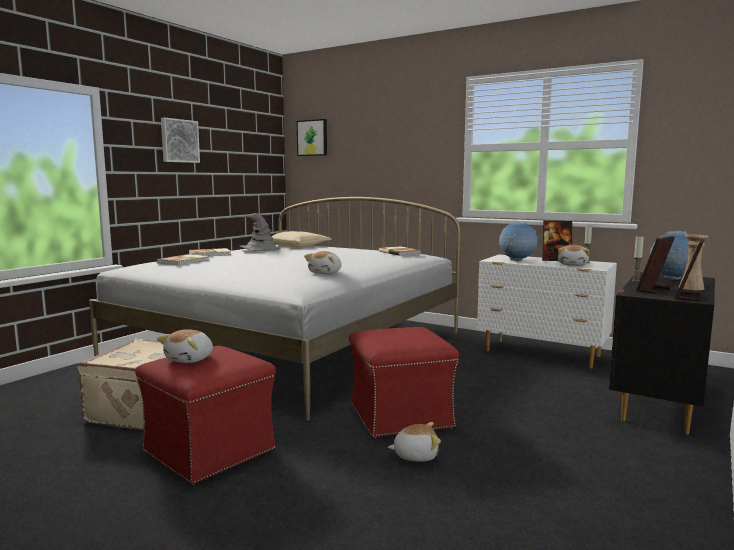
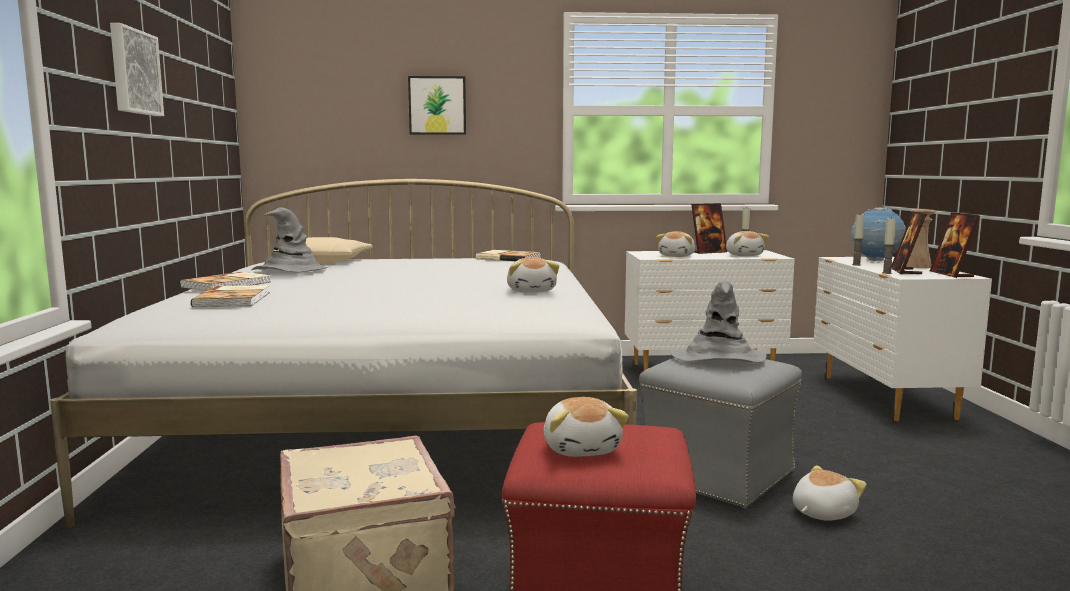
camera: 35 degrees left, 0 degrees up
picture [297,119,327,156] -> picture moved to [408,76,466,135]
red ottoman [349,327,459,438] -> grey ottoman [639,357,802,508]
globe [499,221,537,261] -> plush toy [656,231,695,257]
black dresser [609,272,715,434] -> white dresser [813,257,992,421]
none -> grey hat [671,281,766,363]
none -> candle [882,217,896,274]

